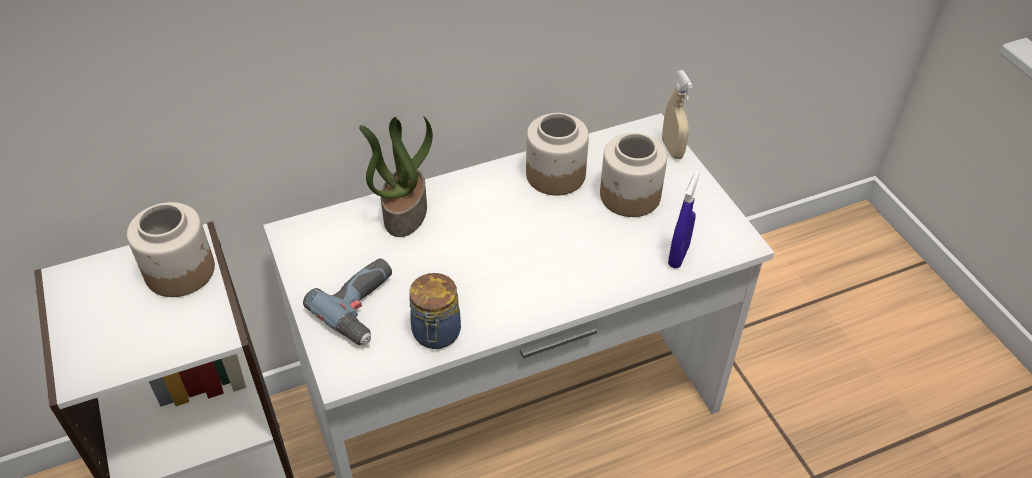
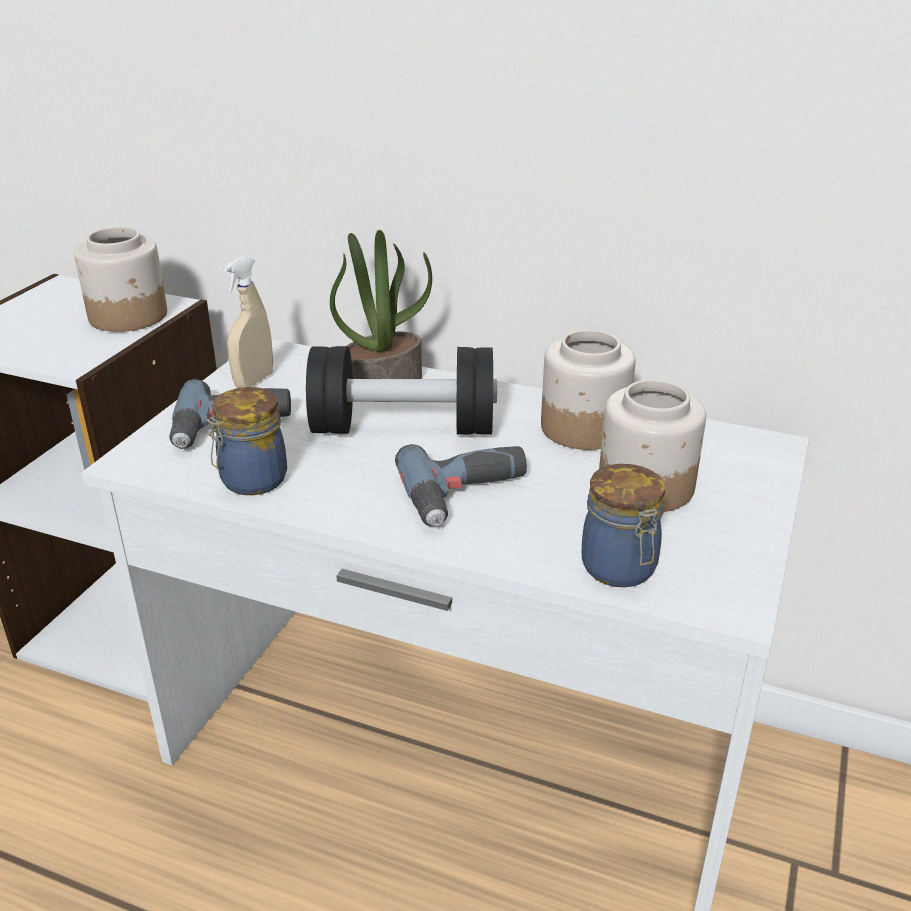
camera: 45 degrees right, 15 degrees down
beige spray bottle [662,70,693,159] -> beige spray bottle moved to [223,256,273,388]
blue spray bottle [668,170,700,268] -> jar [582,464,665,587]
none -> black dumbbell [306,346,497,435]
none -> power drill [395,444,527,526]

